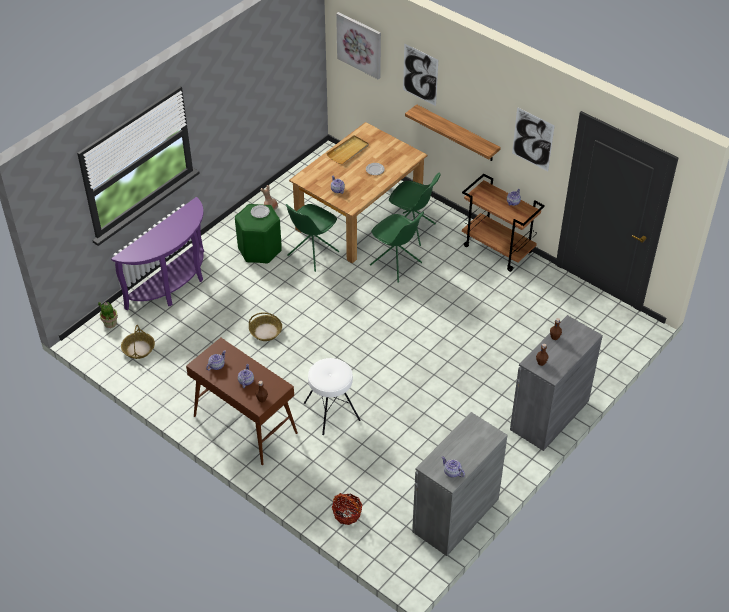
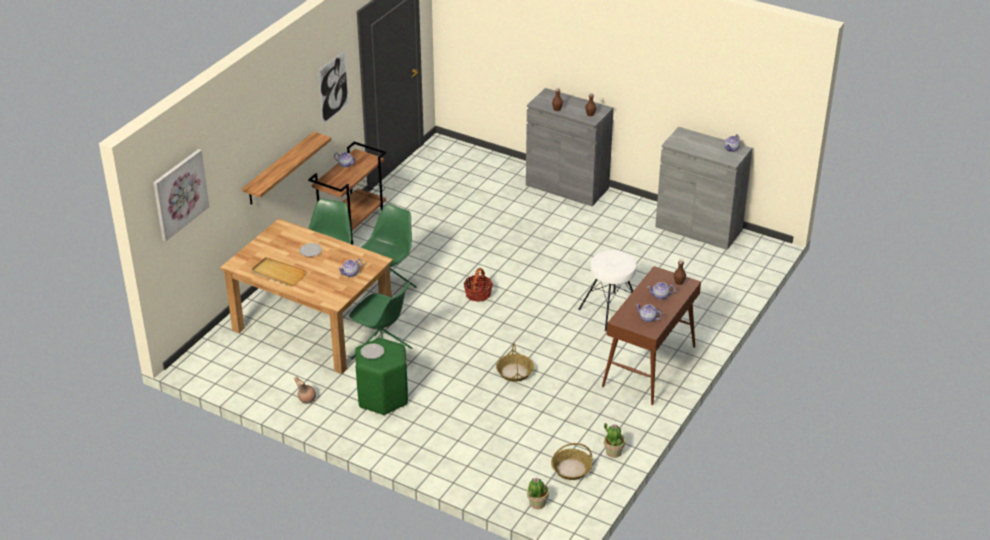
camera: 100 degrees left, 10 degrees down
purple console table [111,197,204,310] -> none
basket [332,493,362,525] -> basket moved to [463,268,493,302]
picture [403,43,438,106] -> none
none -> potted plant [604,423,625,458]

